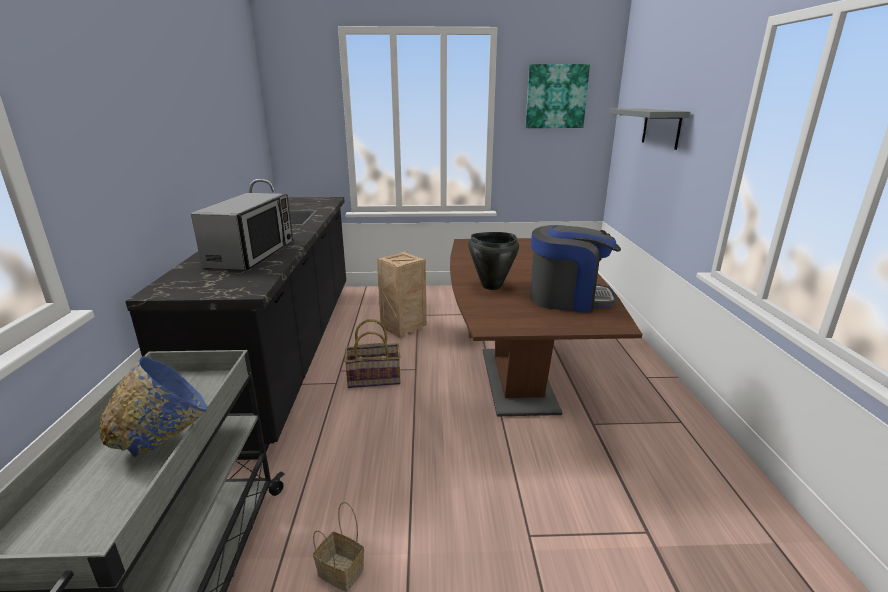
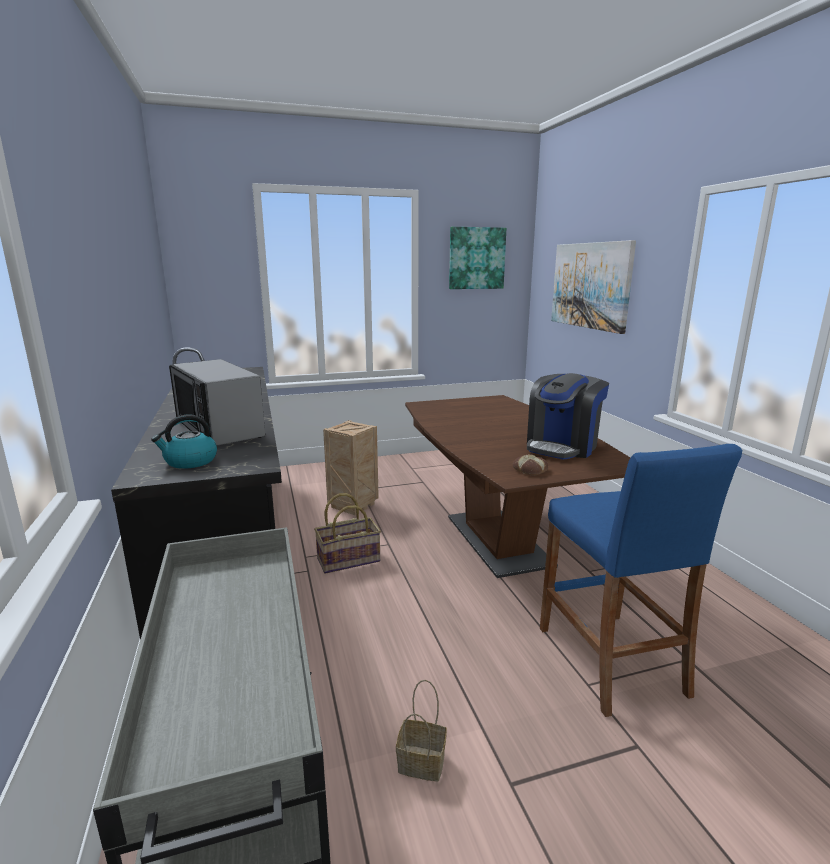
camera: 15 degrees left, 5 degrees down
blue bowl [99,356,208,458] -> none
microwave [191,193,293,270] -> microwave turned 150 degrees clockwise [169,359,265,446]
black cooking pot [468,232,519,290] -> none
coffee machine [530,225,621,313] -> coffee machine turned 135 degrees clockwise [527,373,609,460]
grey shelf [609,109,690,150] -> picture [551,240,636,334]
none -> kettle [151,414,217,469]
none -> bread [513,454,548,476]
none -> blue stool [540,444,742,717]

